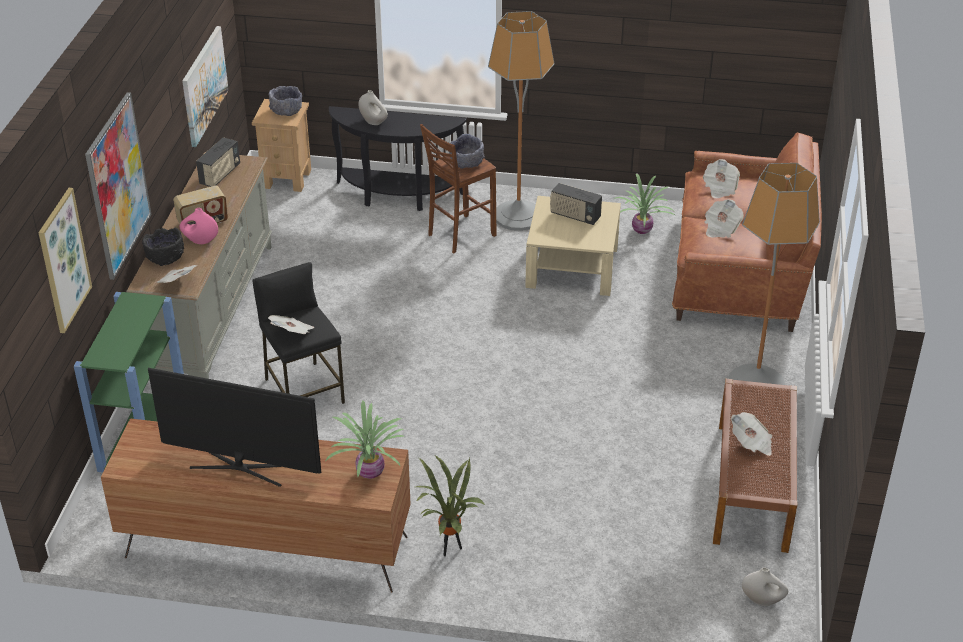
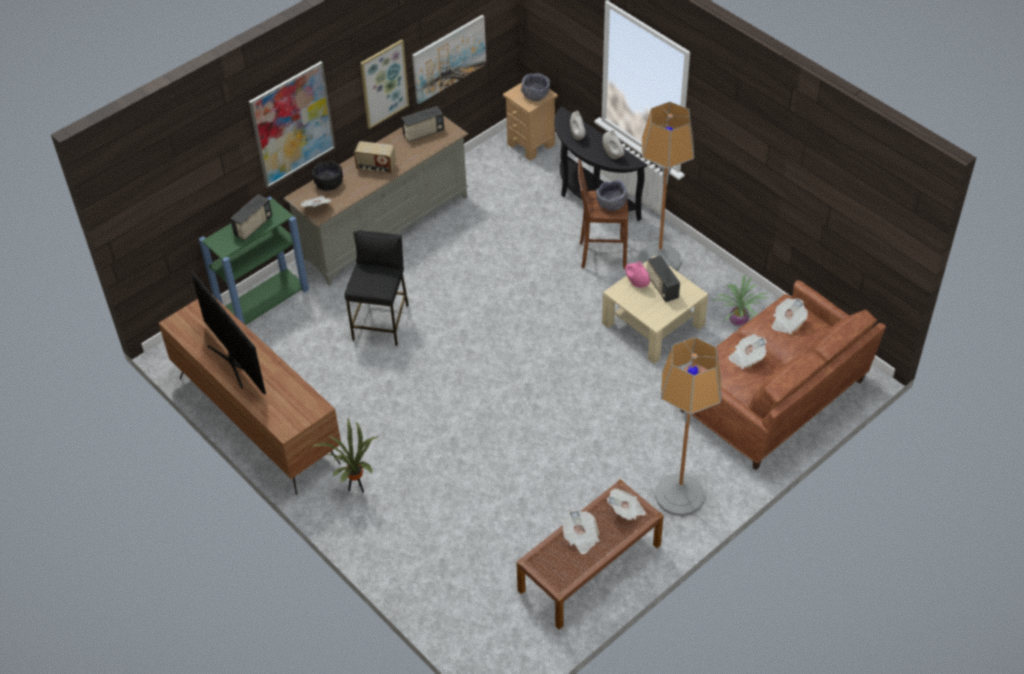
camera: 40 degrees right, 10 degrees up
picture [38,188,92,333] -> picture moved to [360,39,409,129]
pink vase [180,208,218,244] -> pink vase moved to [625,261,650,288]
newspaper [268,315,314,334] -> newspaper moved to [607,488,646,520]
potted plant [325,401,404,479] -> none
white vase [742,568,788,606] -> white vase moved to [602,130,625,159]
none -> radio [230,194,272,240]

